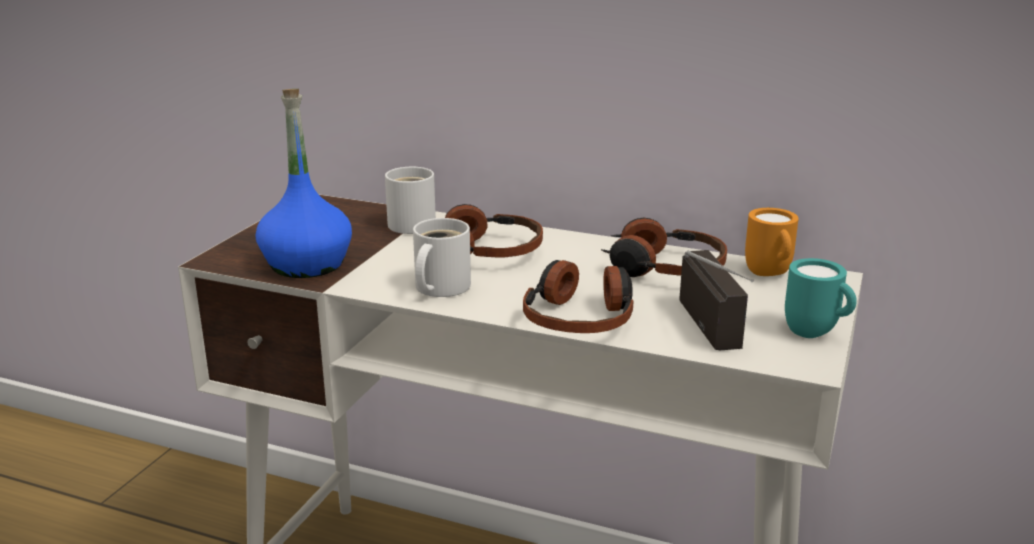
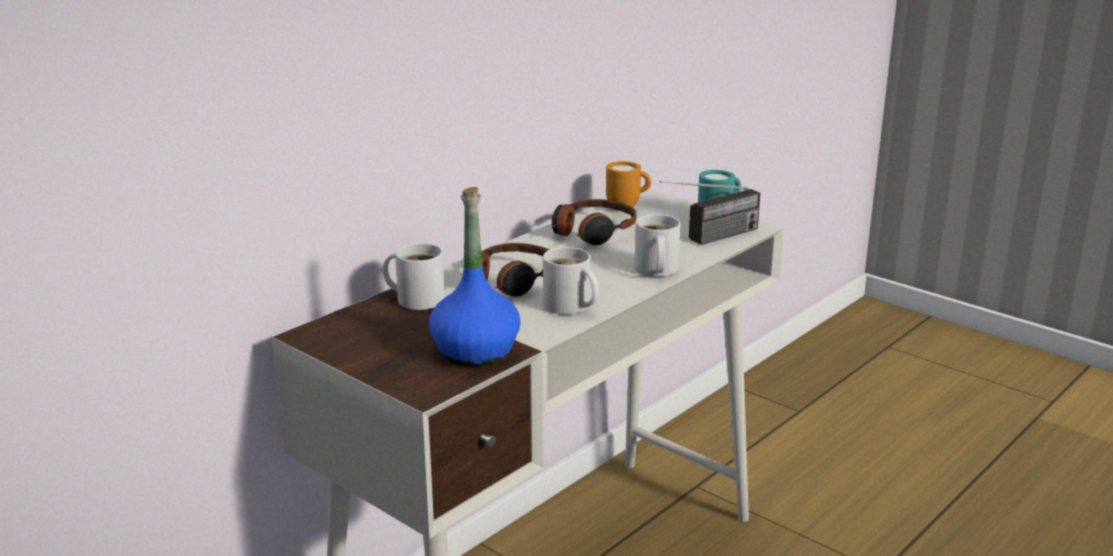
camera: 70 degrees left, 0 degrees up
headphones [523,260,634,333] -> white mug [634,214,680,277]
radio [679,250,754,350] -> radio turned 135 degrees clockwise [659,181,760,245]

